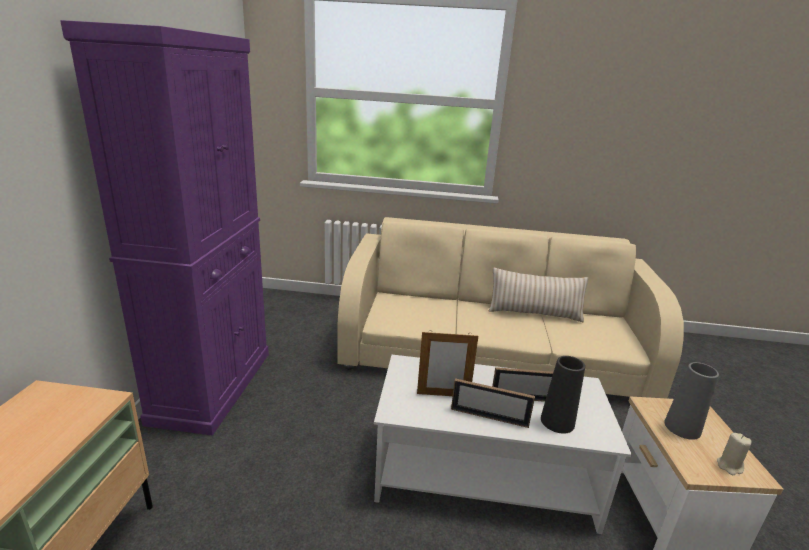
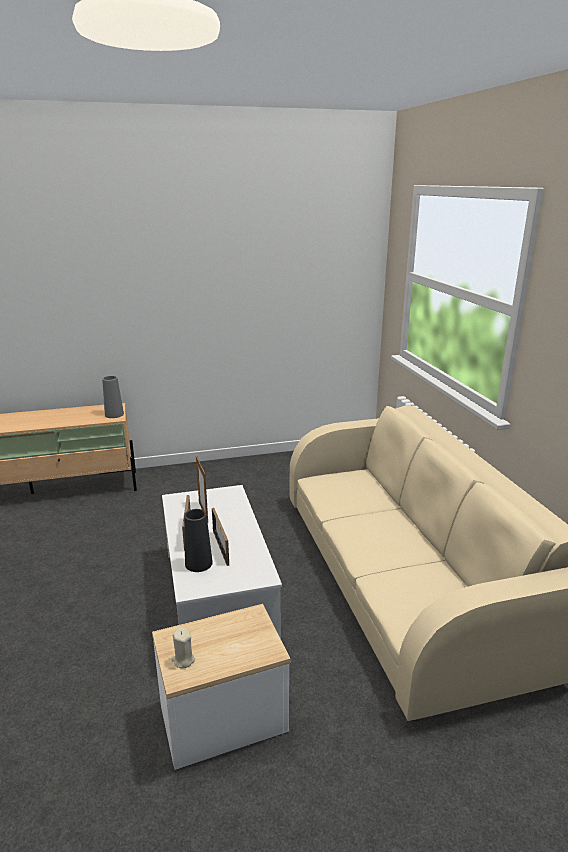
camera: 70 degrees right, 0 degrees up
purple cabinet [60,20,269,436] -> none
beige pillow [489,267,588,322] -> none
grey vase [664,362,719,440] -> grey vase moved to [102,376,124,418]

